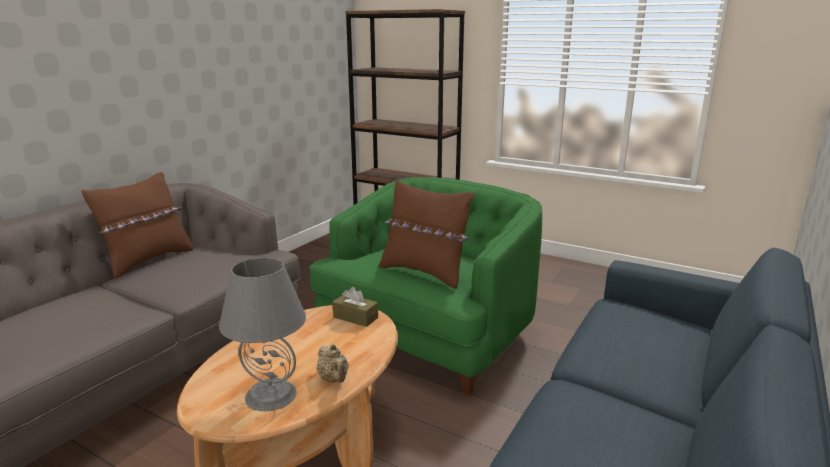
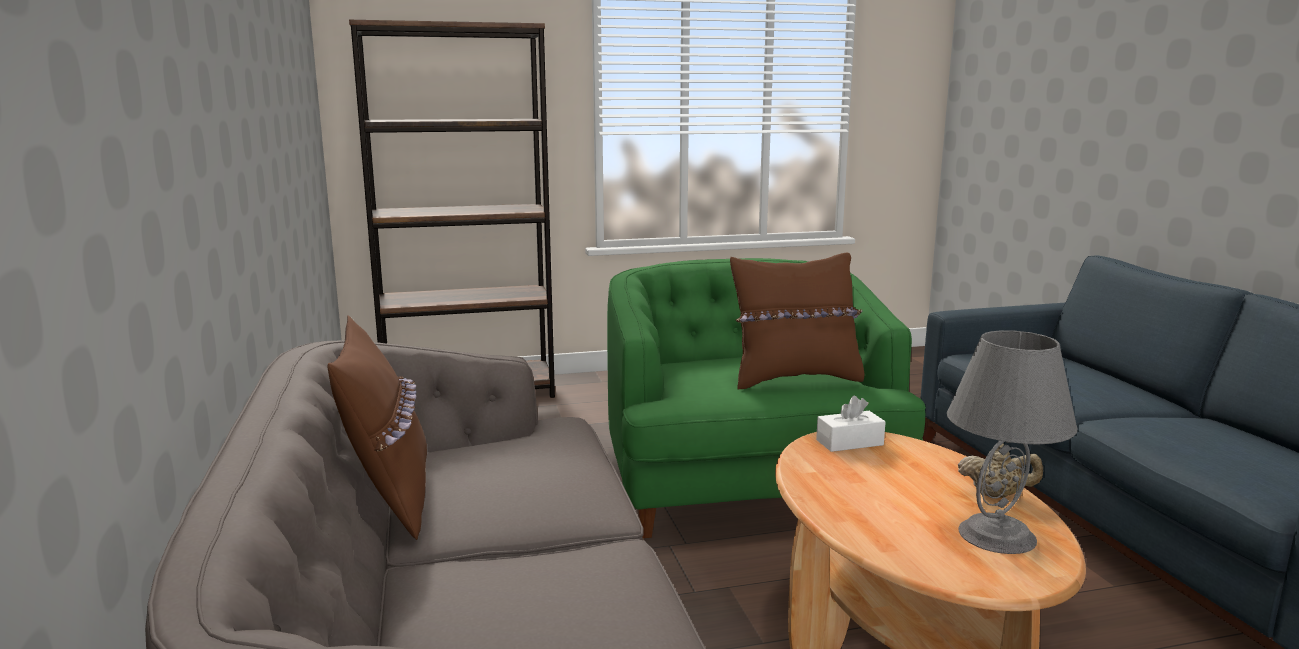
camera: 45 degrees left, 5 degrees down
brown tissue box [333,287,378,327] -> white tissue box [816,396,886,452]

